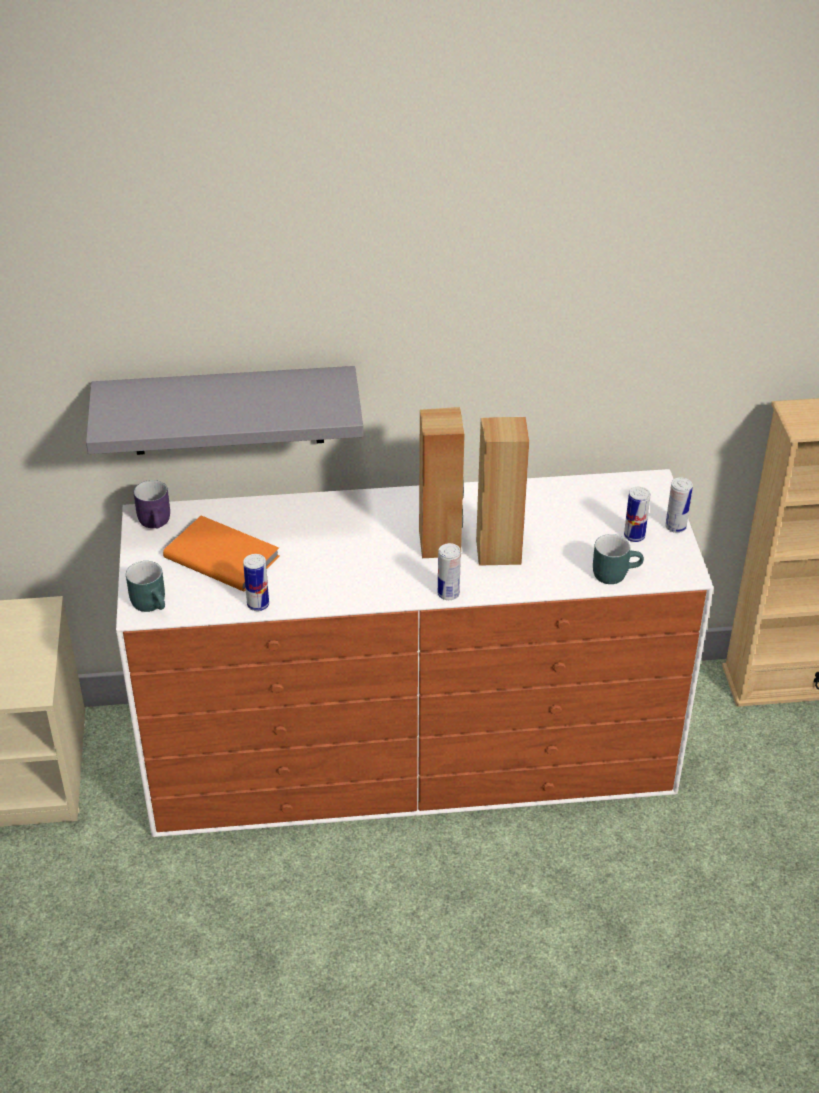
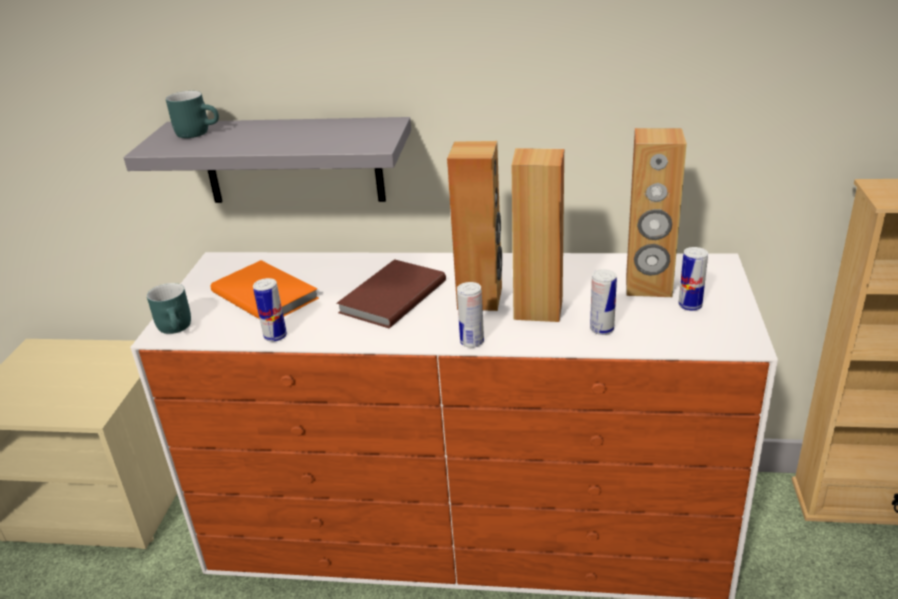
camera: 15 degrees right, 10 degrees down
purple mug [134,480,170,528] -> none
turquoise mug [593,534,644,584] -> turquoise mug moved to [166,91,219,138]
can [665,477,693,533] -> can moved to [590,269,617,335]
none -> brown book [337,259,446,328]
none -> brown speaker [626,128,687,297]

